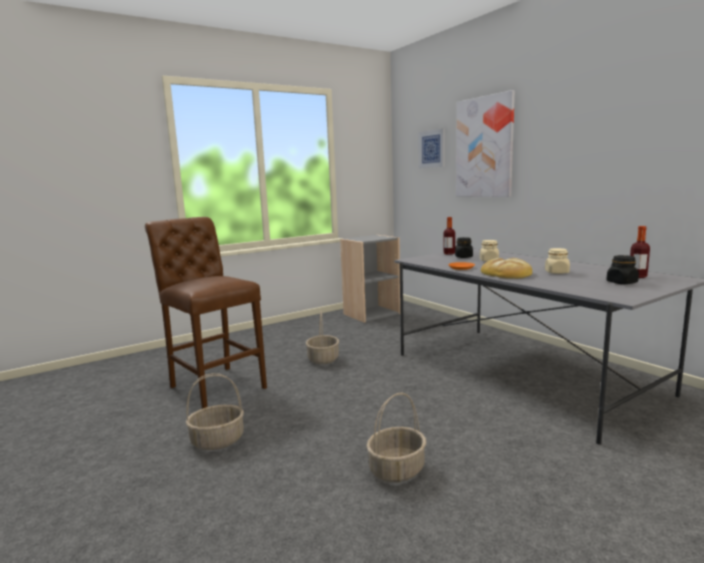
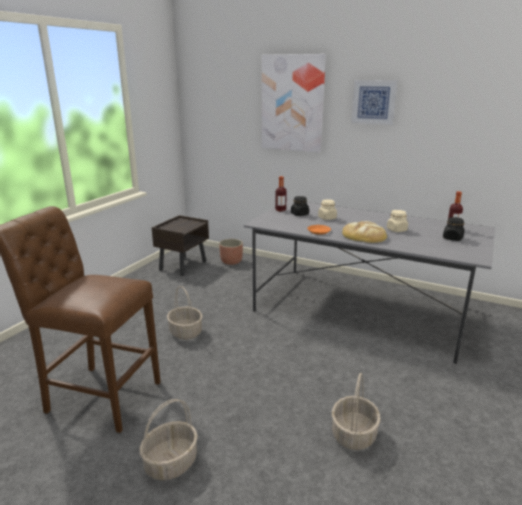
camera: 30 degrees left, 10 degrees up
grey bookcase [340,235,400,323] -> brown nightstand [151,215,209,276]
picture [418,128,445,168] -> picture moved to [351,80,397,125]
none -> planter [219,239,243,265]

